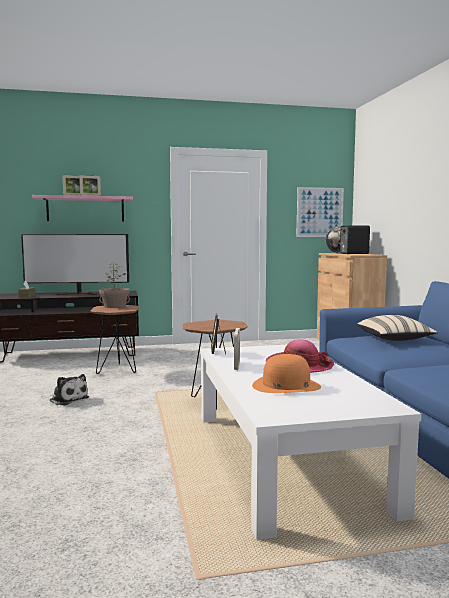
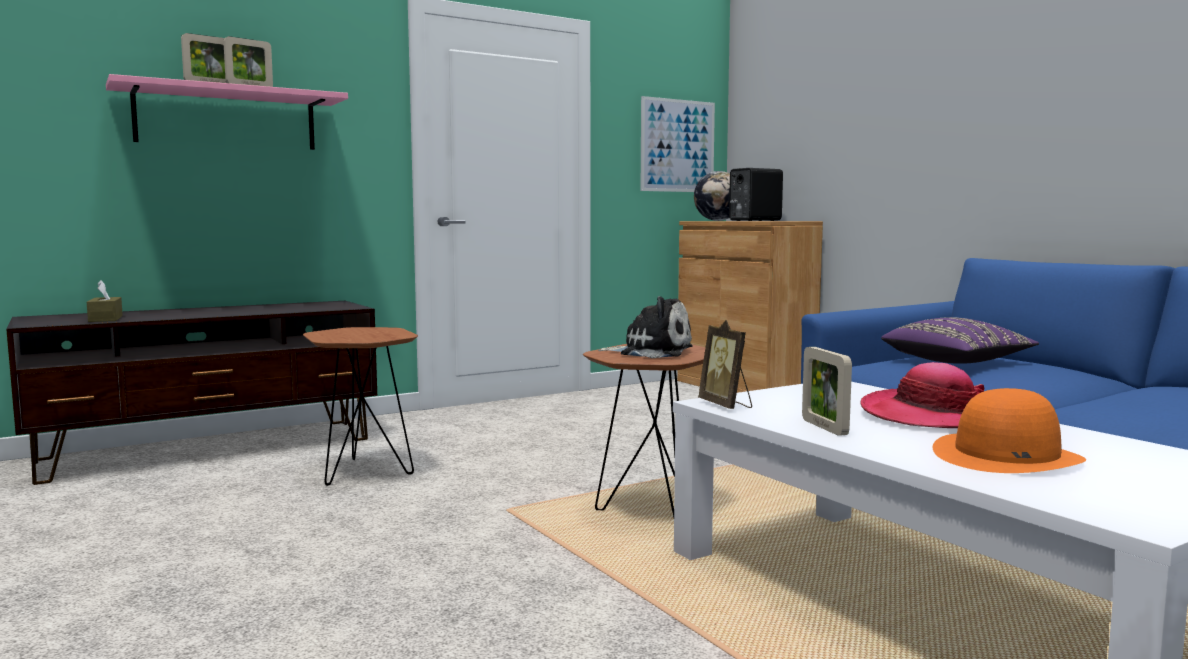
camera: 20 degrees left, 0 degrees up
television [21,234,129,295] -> none
plush toy [49,374,89,405] -> plush toy moved to [598,296,692,358]
potted plant [99,262,130,308] -> none
beige pillow [358,315,438,341] -> purple pillow [881,317,1039,364]

